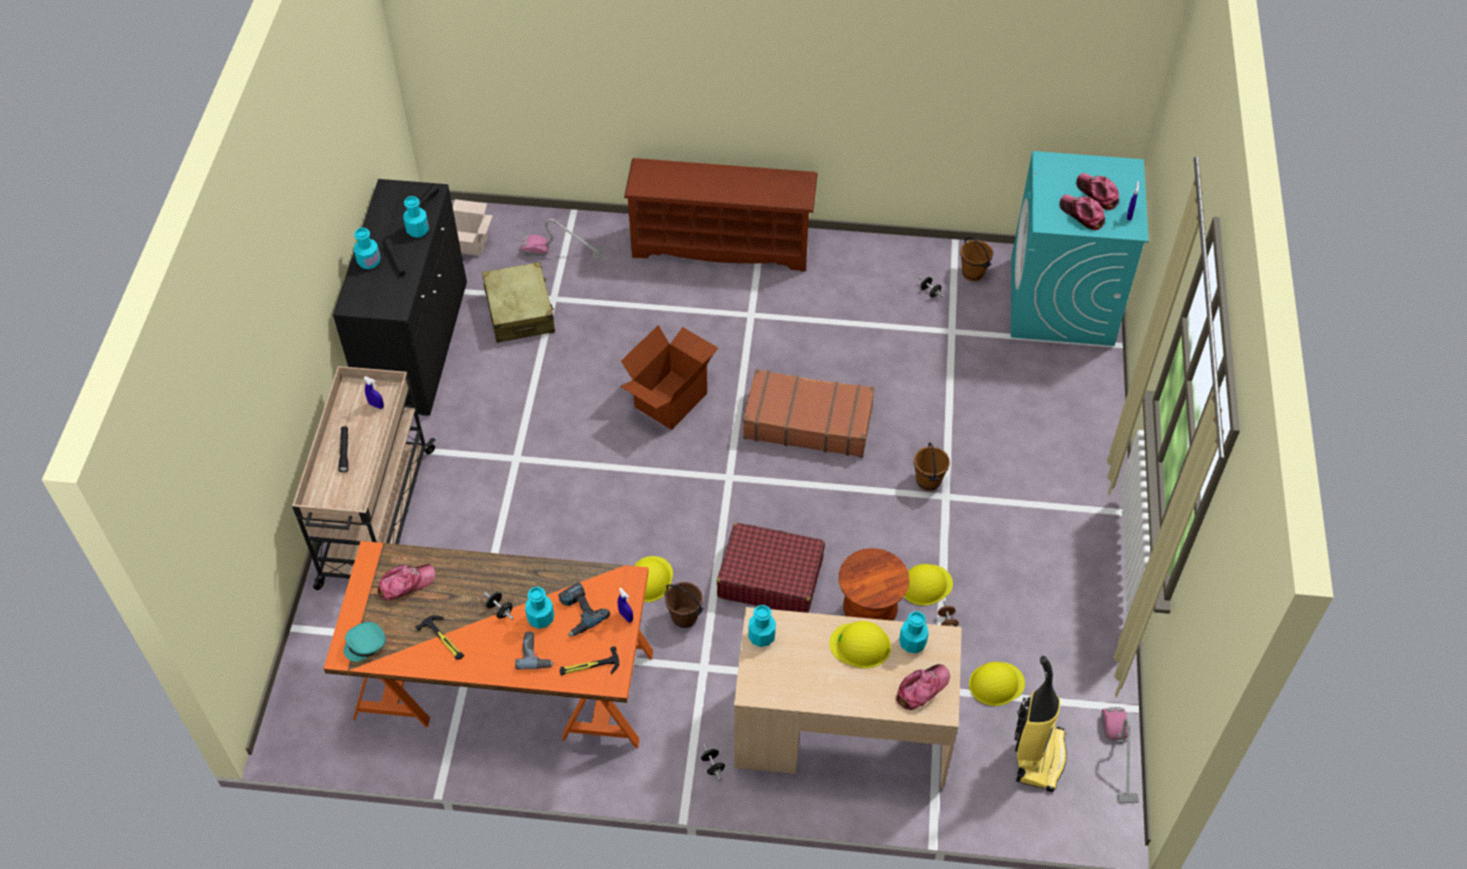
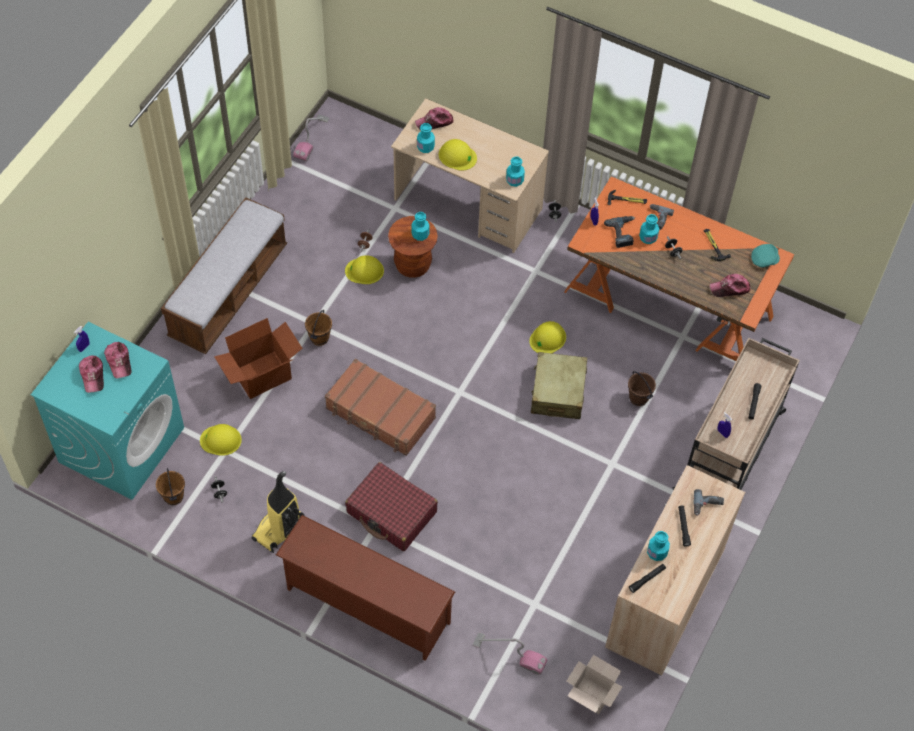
camera: 160 degrees left, 5 degrees up
black cabinet [333,179,467,416] -> beige cabinet [605,465,745,676]
turquoise bottle [354,227,380,269] -> turquoise bottle moved to [411,212,429,241]
beige suitcase [482,262,555,343] -> beige suitcase moved to [531,352,587,419]
cardboard box [620,325,718,430] -> cardboard box moved to [214,318,303,399]
brown bucket [664,582,704,628] -> brown bucket moved to [628,371,656,406]
red suitcase [717,523,825,613] -> red suitcase moved to [345,462,438,551]
yellow hard hat [969,662,1025,706] -> yellow hard hat moved to [200,424,242,456]
vacuum cleaner [1014,656,1067,792] -> vacuum cleaner moved to [252,471,304,553]
none -> bench [161,197,287,354]
none -> power drill [694,489,724,516]

